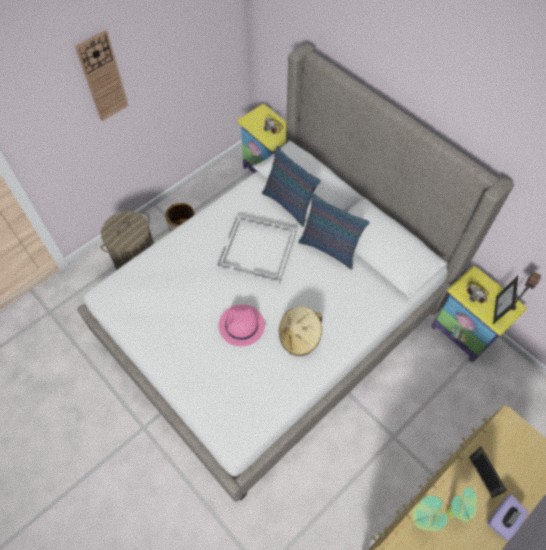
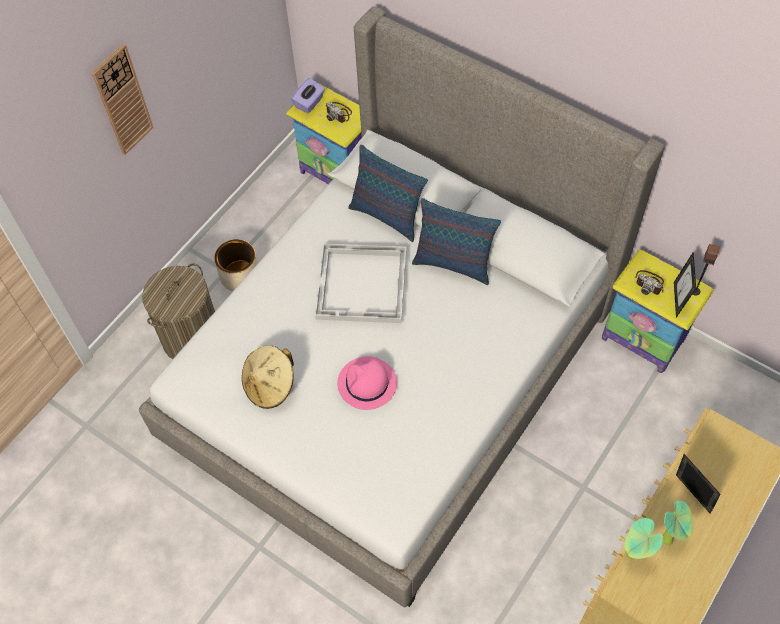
camera: 10 degrees left, 0 degrees up
beige hat [279,306,322,356] -> beige hat moved to [242,345,294,409]
purple tissue box [487,494,528,541] -> purple tissue box moved to [291,78,325,113]

